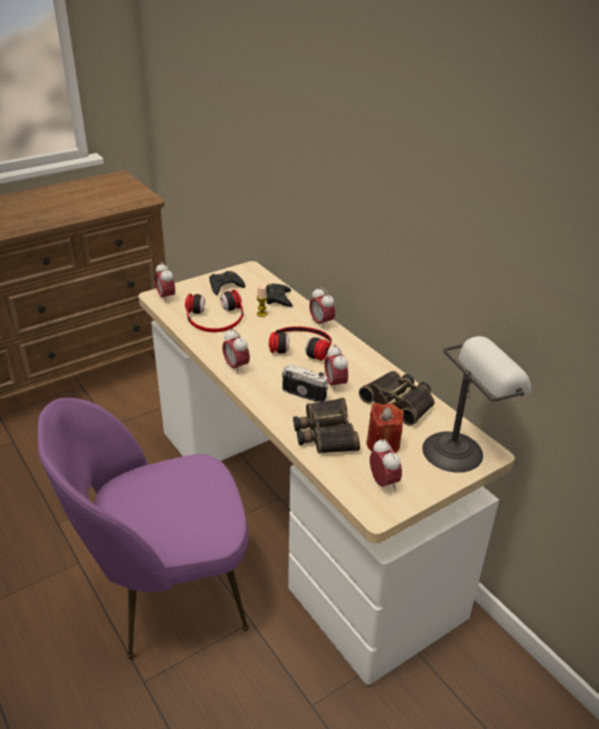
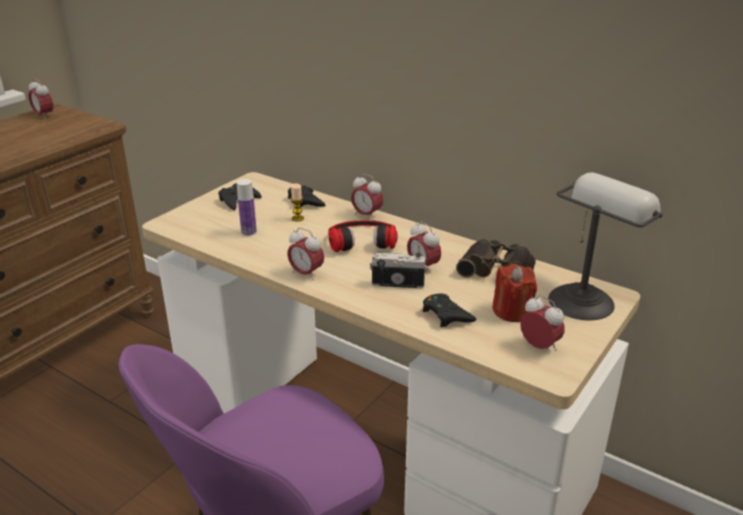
camera: 20 degrees left, 5 degrees down
alarm clock [155,262,175,303] -> alarm clock moved to [28,78,53,119]
headphones [185,290,244,332] -> bottle [237,179,257,236]
binoculars [293,398,360,454] -> black game controller [423,293,476,327]

